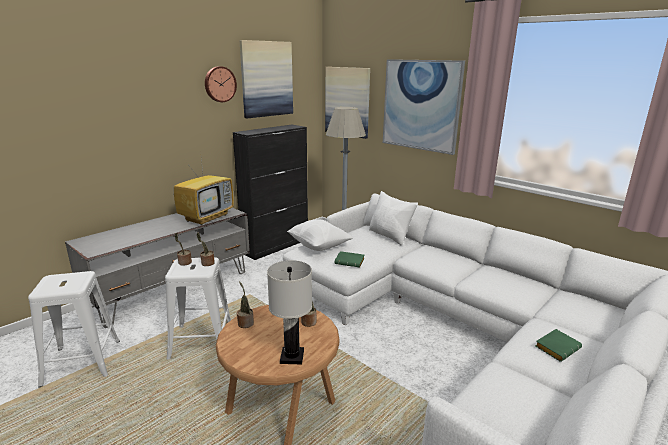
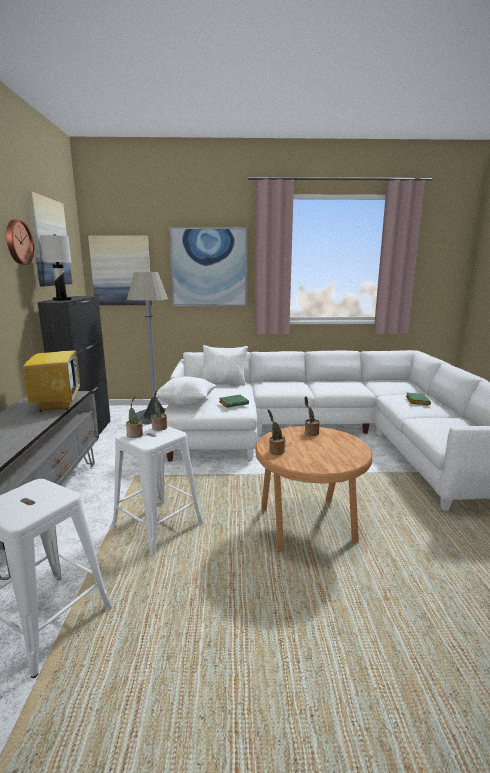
camera: 45 degrees left, 5 degrees down
white table lamp [267,260,312,365] -> white table lamp moved to [40,234,71,301]

